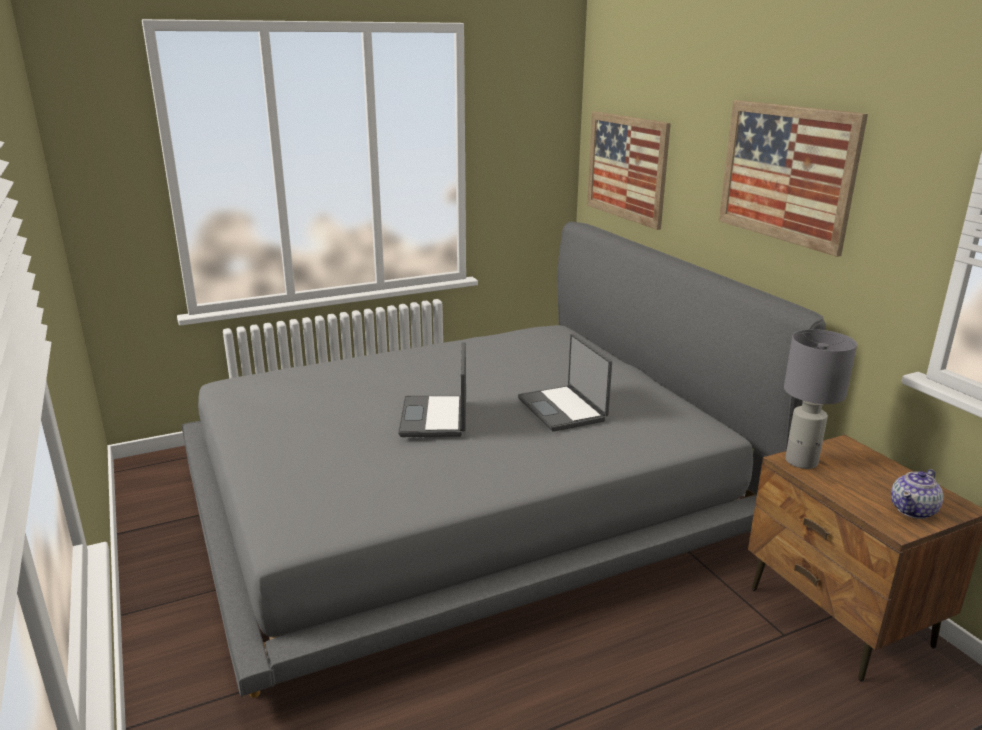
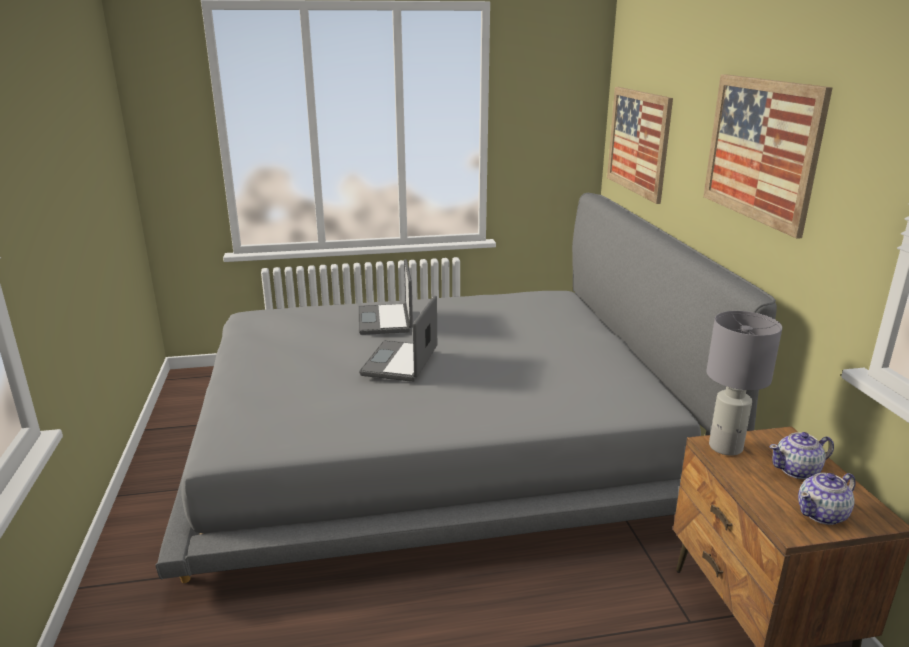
camera: 15 degrees right, 0 degrees up
laptop [518,334,612,432] -> laptop moved to [358,259,413,335]
none -> teapot [769,432,834,479]

